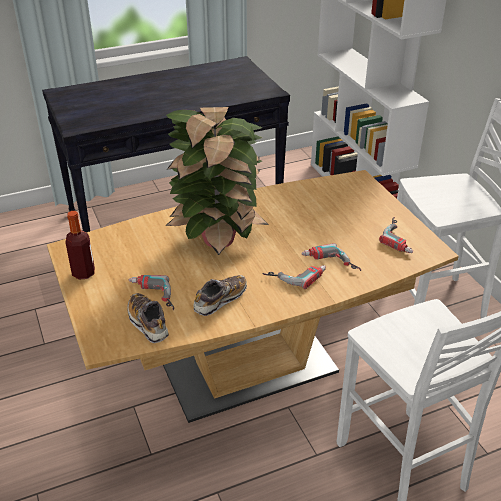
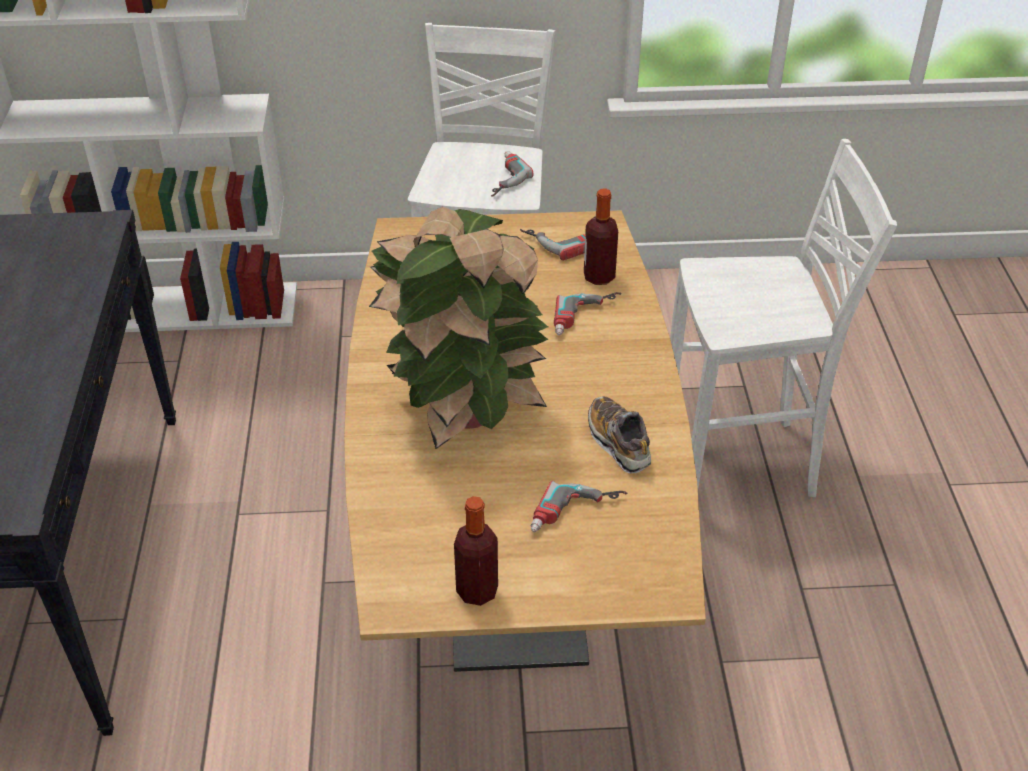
camera: 70 degrees left, 5 degrees up
shoe [127,293,169,343] -> none
power drill [262,265,326,289] -> power drill moved to [491,151,534,197]
none -> bottle [584,188,618,285]

